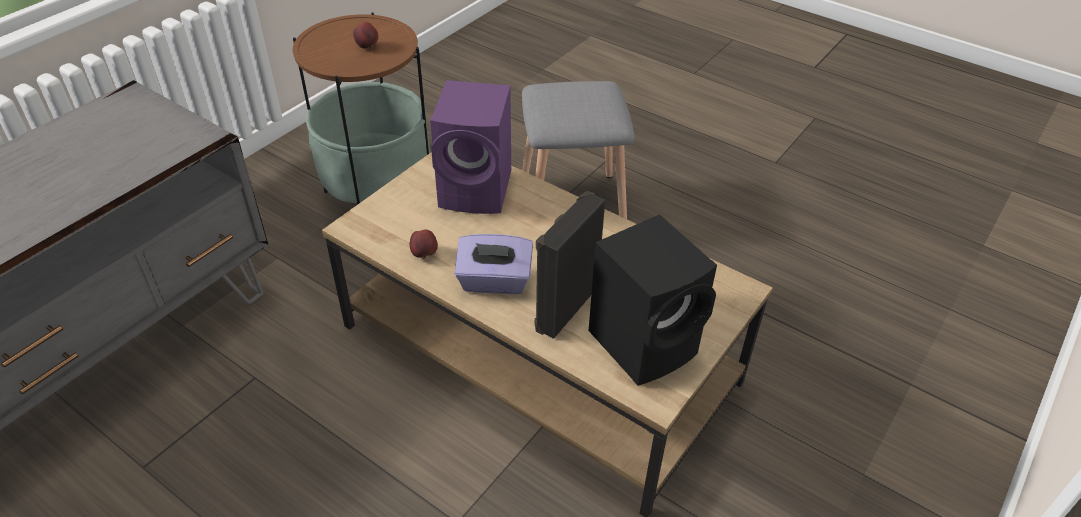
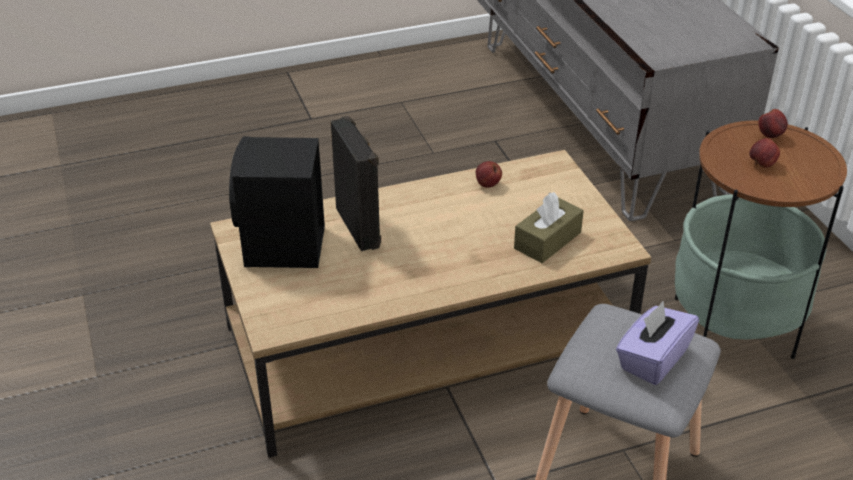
camera: 125 degrees right, 5 degrees down
purple speaker [430,80,511,214] -> brown tissue box [514,192,584,263]
purple tissue box [455,234,533,294] -> purple tissue box moved to [616,301,699,385]
none -> apple [759,109,788,138]

